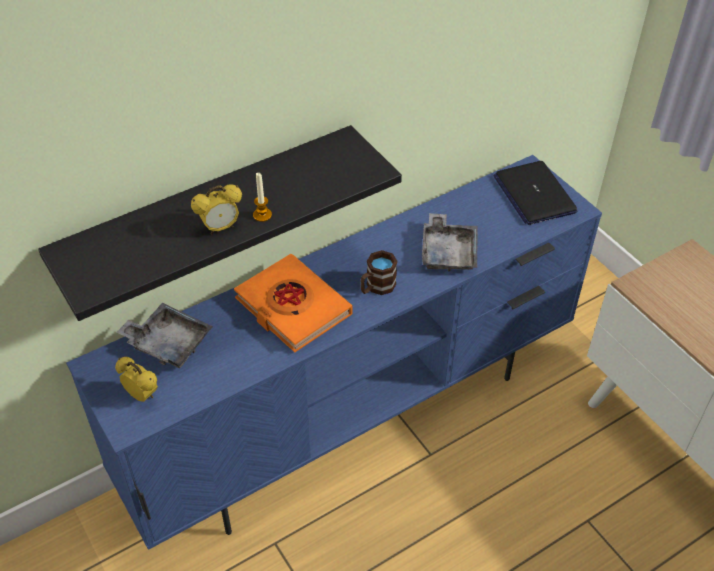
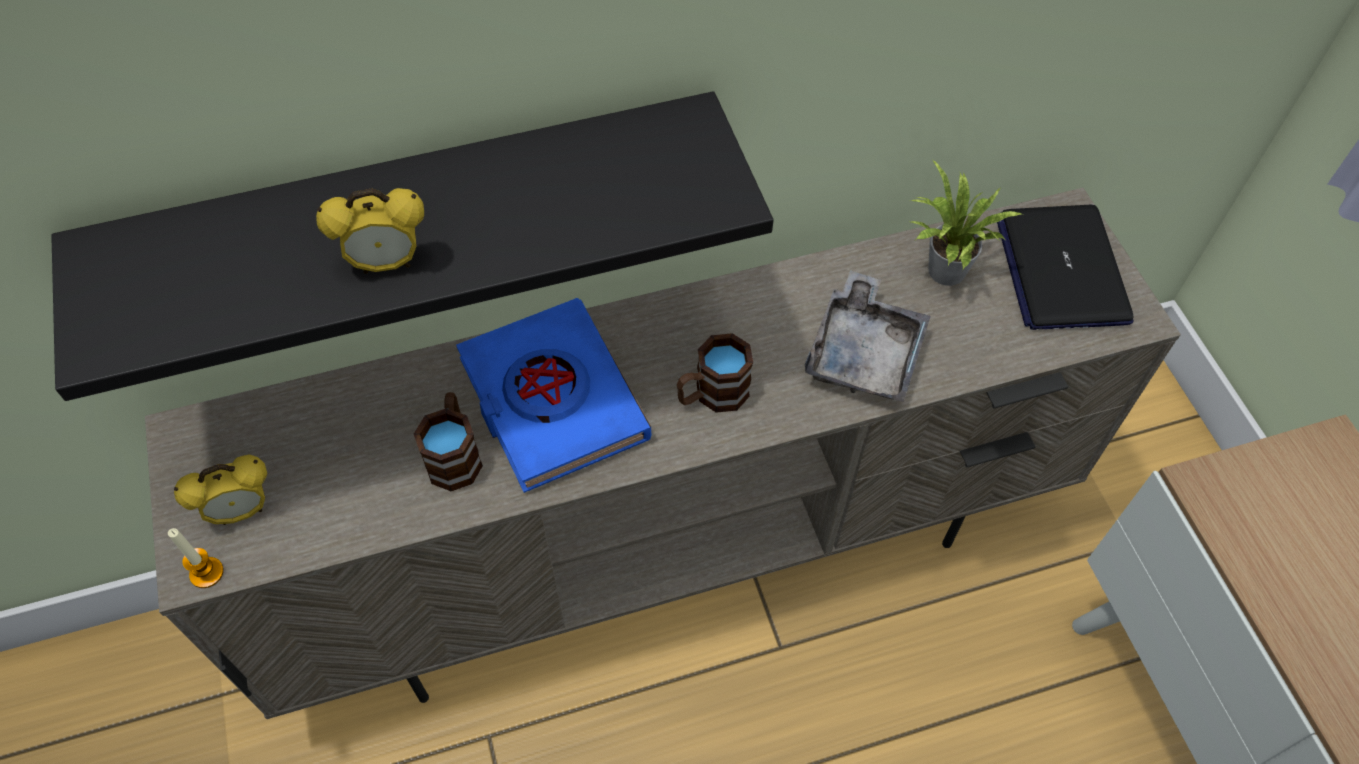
camera: 15 degrees right, 10 degrees up
blue tv stand [66,155,602,550] -> beige tv stand [145,188,1181,719]
alarm clock [115,357,158,402] -> alarm clock turned 105 degrees clockwise [174,454,267,525]
grey tray [116,303,213,368] -> none
orange book [234,254,352,352] -> blue book [456,298,651,493]
candle [253,172,272,222] -> candle moved to [168,528,224,588]
none -> brown mug [414,392,483,491]
none -> potted plant [910,160,1023,286]

